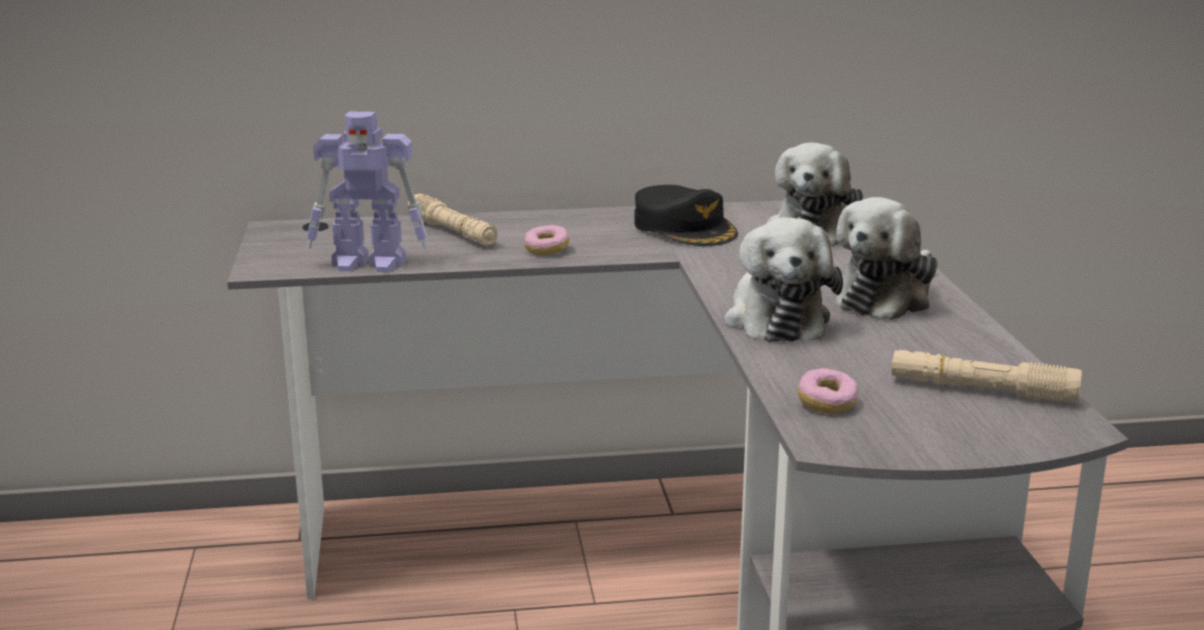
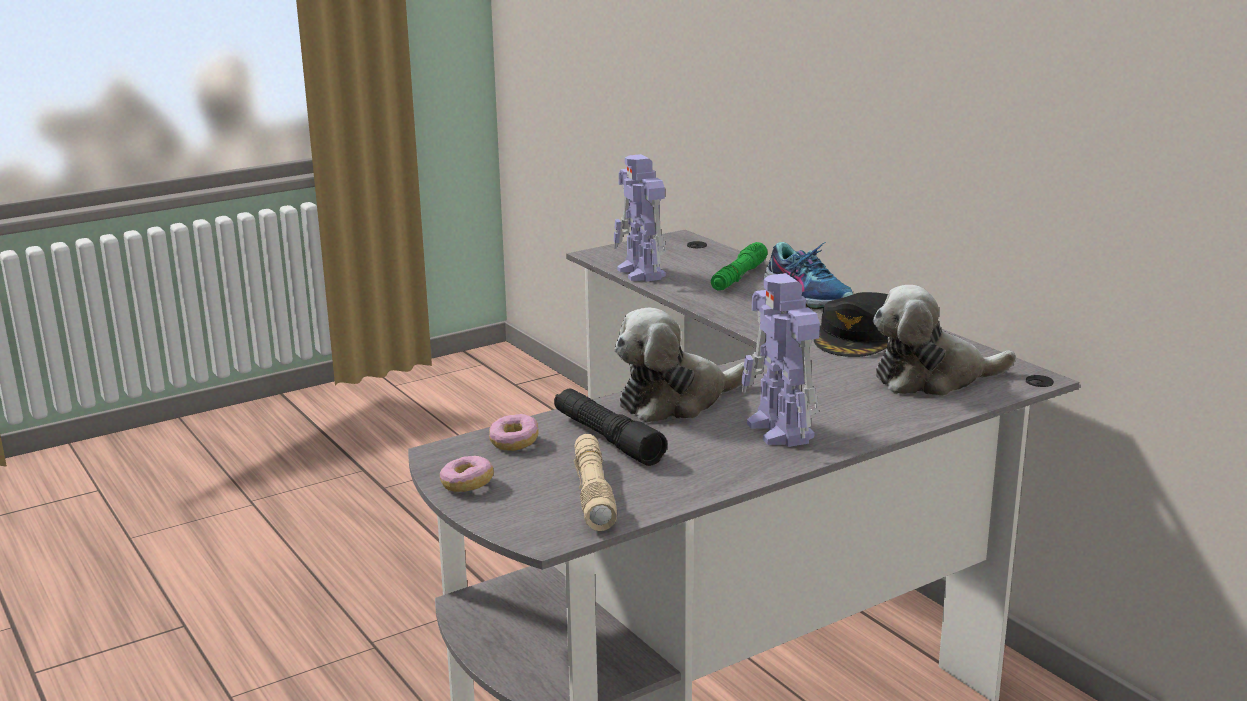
camera: 65 degrees right, 0 degrees up
beige flashlight [407,194,498,245] -> green flashlight [711,242,768,291]
donut [524,225,569,255] -> donut moved to [440,456,494,492]
plush toy [836,197,938,320] -> toy robot [741,273,820,447]
none -> black flashlight [554,389,667,466]
none -> shoe [764,242,853,309]

